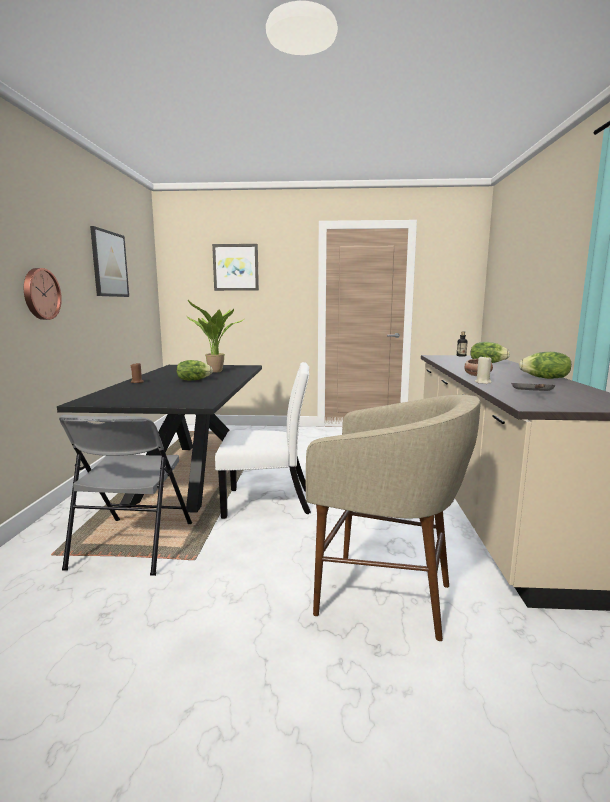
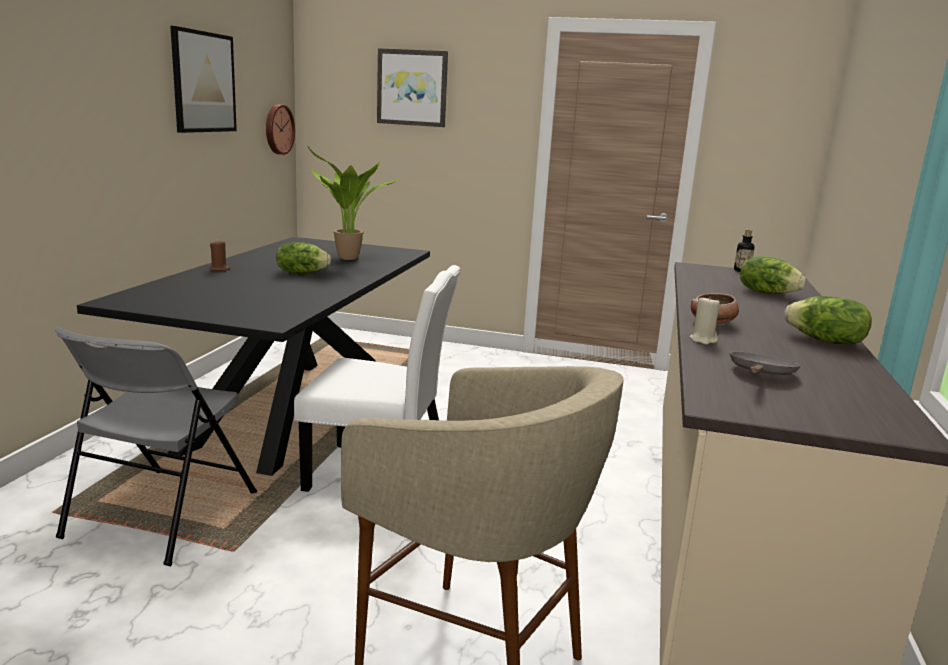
camera: 10 degrees right, 5 degrees up
wall clock [24,268,62,320] -> wall clock moved to [266,104,295,155]

